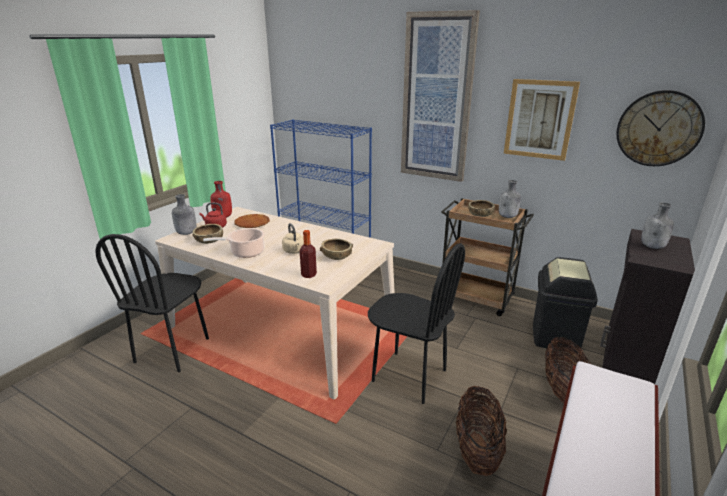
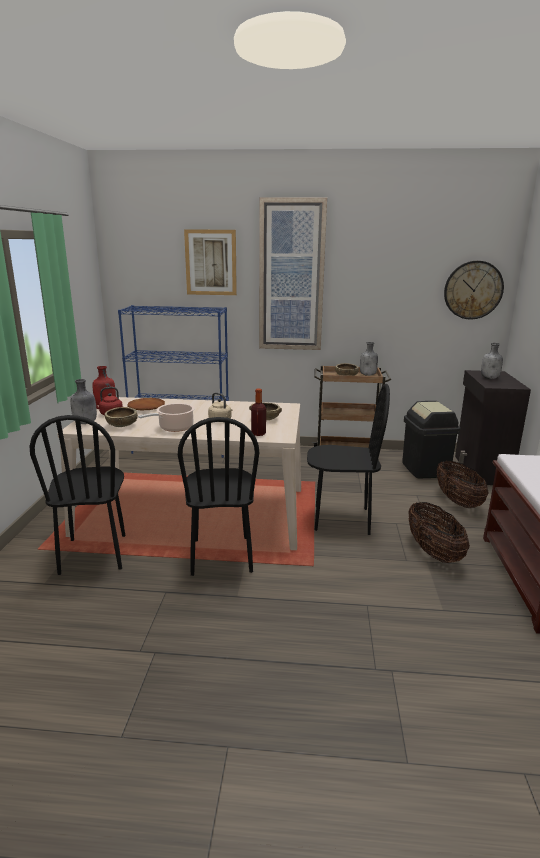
camera: 25 degrees left, 5 degrees down
picture [504,79,580,161] -> picture moved to [184,229,237,295]
none -> black chair [178,417,259,576]

